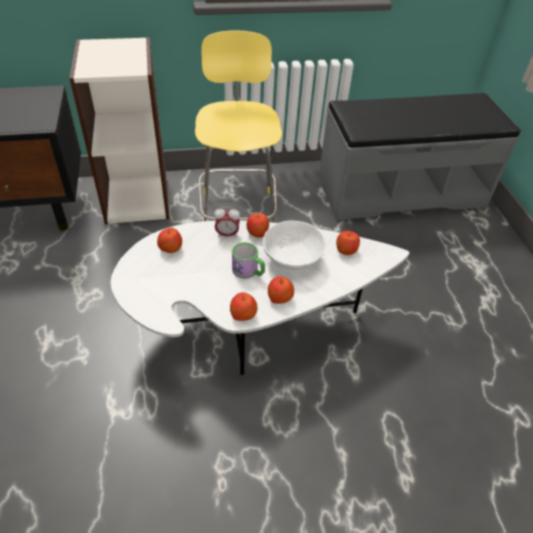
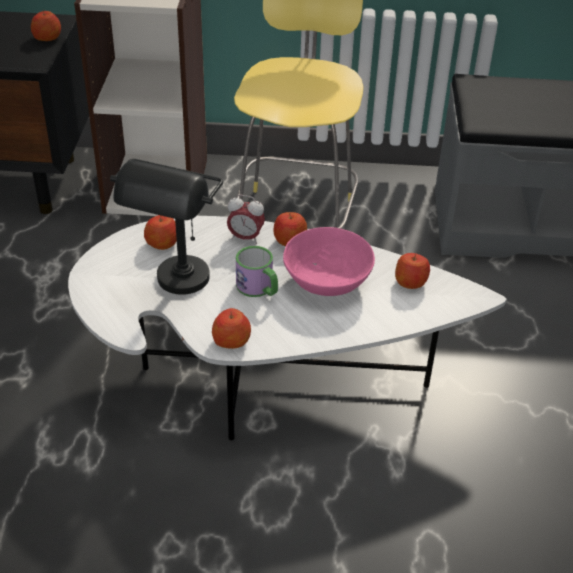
camera: 15 degrees right, 5 degrees down
white bowl [263,220,326,270] -> pink bowl [283,227,375,296]
apple [268,276,294,304] -> apple moved to [31,10,61,41]
none -> black table lamp [110,159,223,295]

